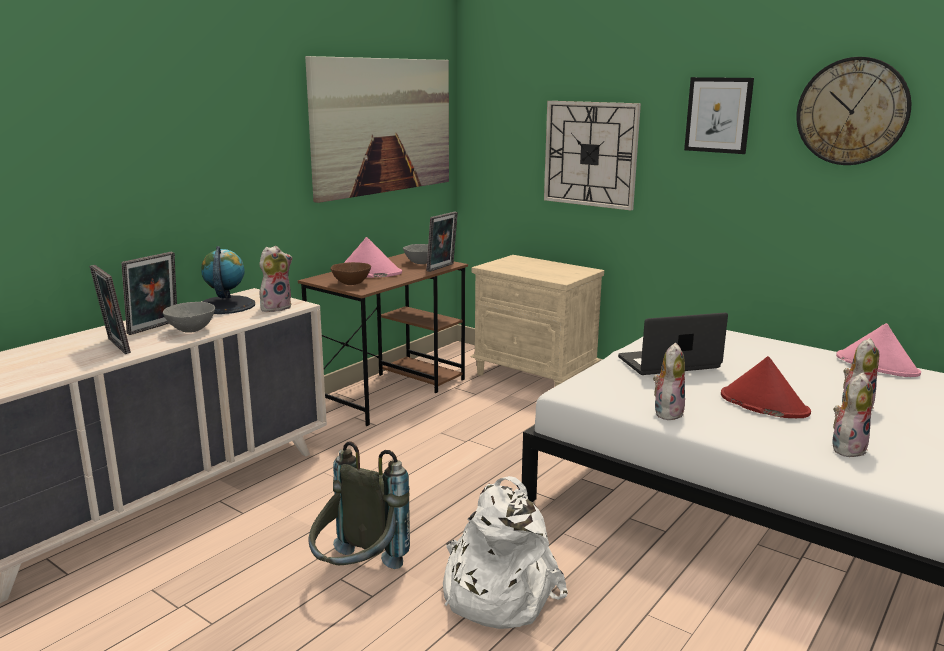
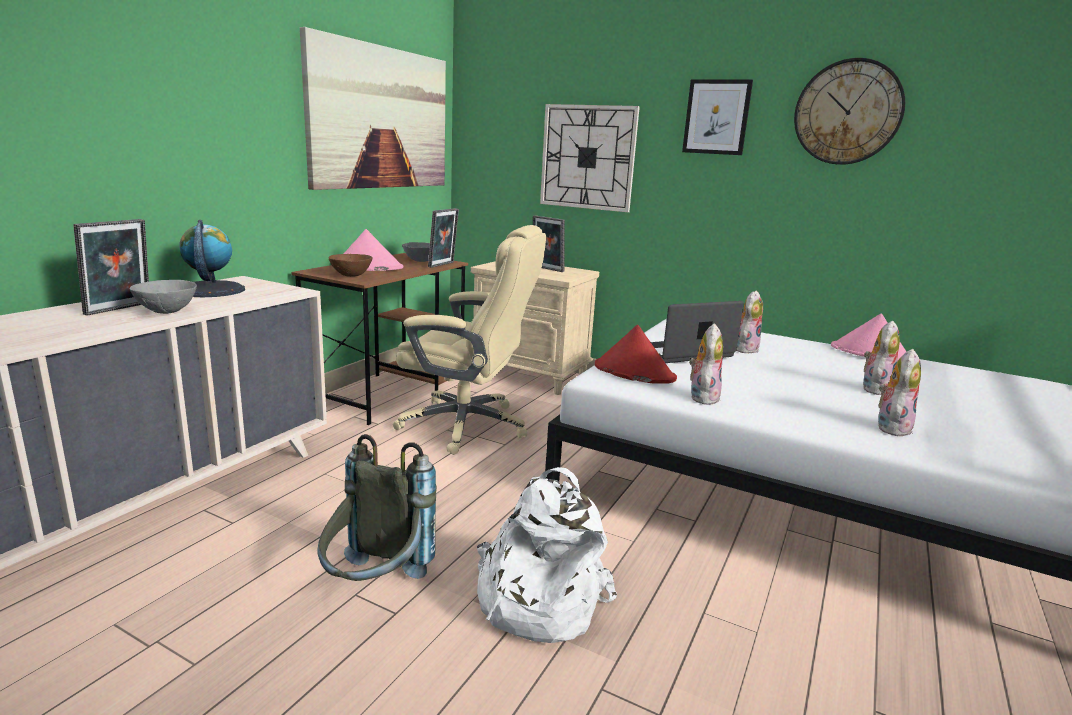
camera: 10 degrees left, 0 degrees up
picture frame [90,265,131,354] -> picture frame moved to [533,216,565,272]
plush toy [259,246,292,312] -> plush toy moved to [736,290,763,353]
red hat [721,356,811,418] -> red hat moved to [595,325,677,384]
none -> beige office chair [393,225,546,455]

